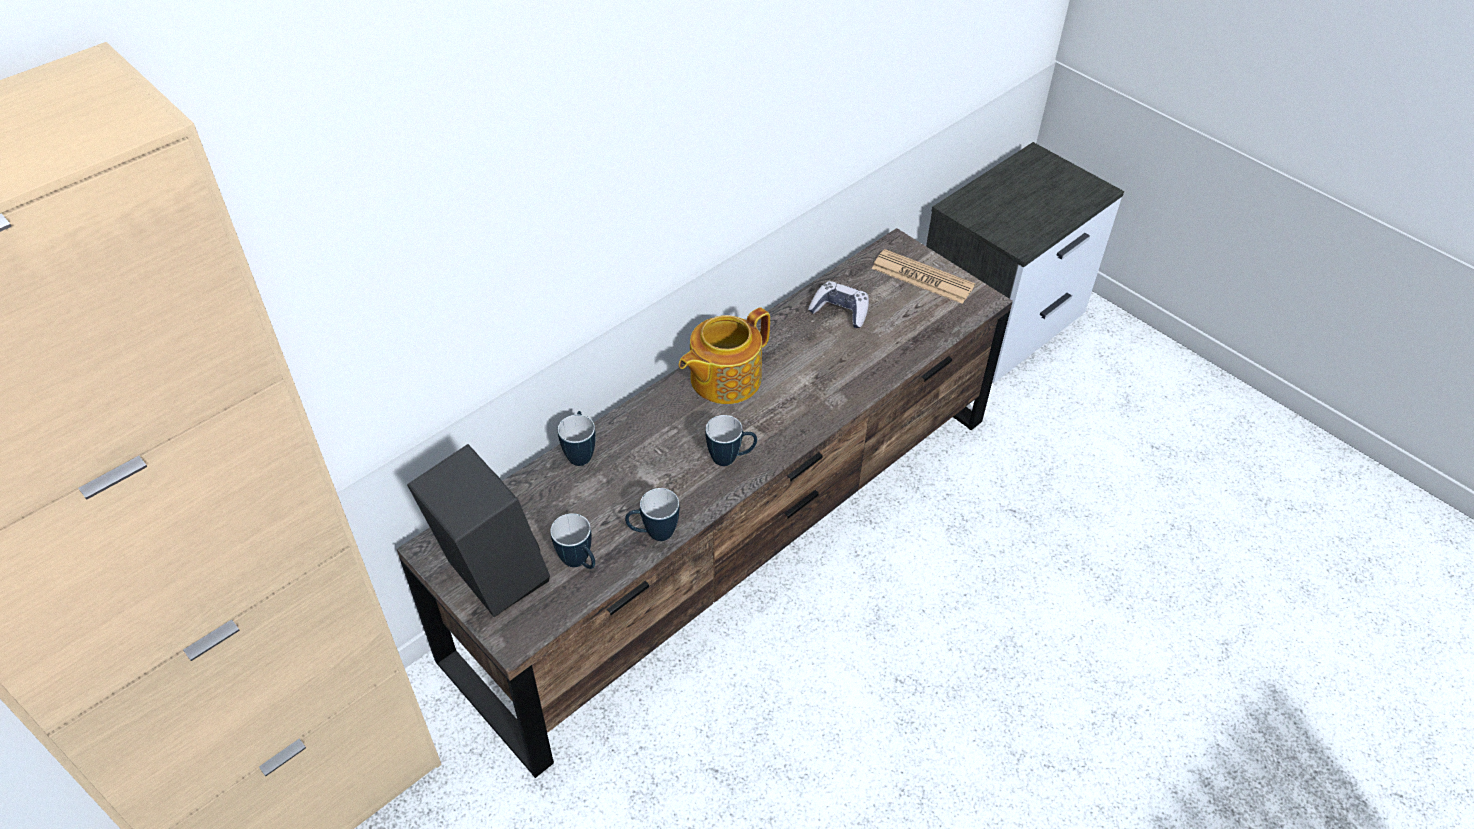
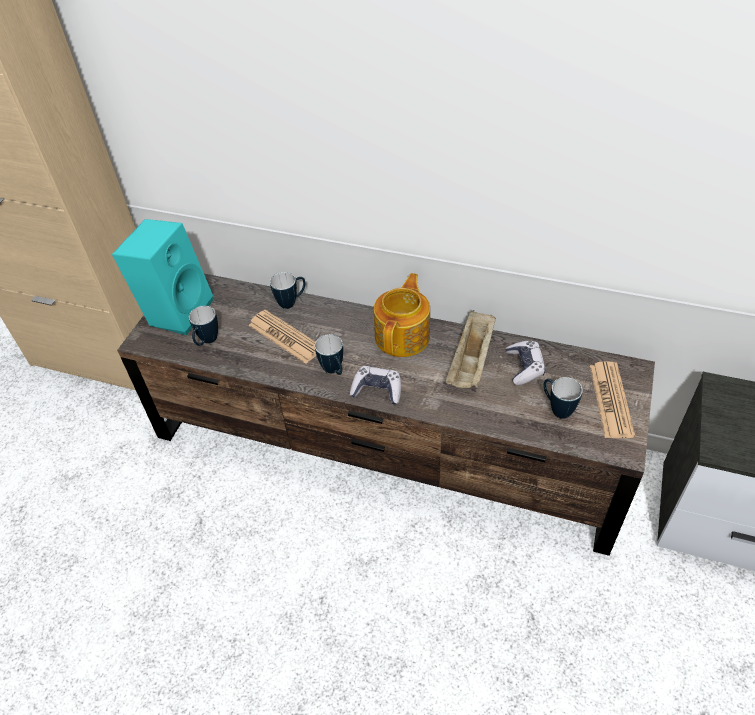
camera: 65 degrees right, 0 degrees up
black speaker [407,444,550,617] -> turquoise speaker [112,219,213,335]
mug [625,488,679,541] -> mug moved to [544,377,583,419]
teapot [679,307,770,404] -> teapot turned 90 degrees clockwise [374,273,430,357]
none -> newspaper [248,310,316,364]
none -> game controller [350,366,401,404]
none -> beige tray [446,310,496,388]

